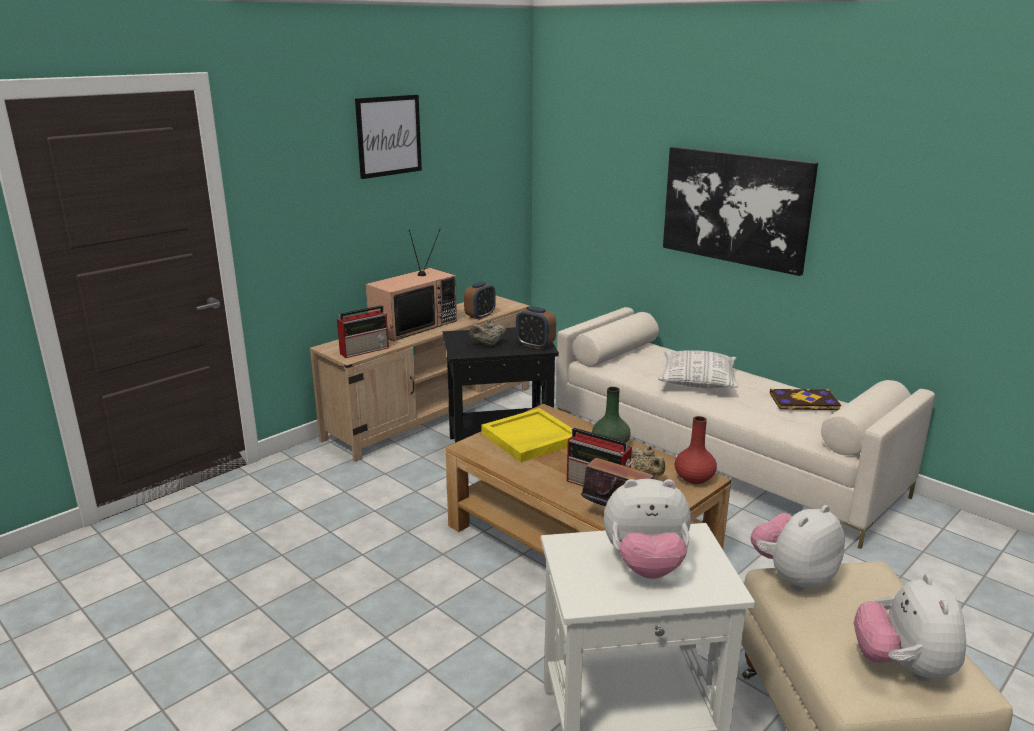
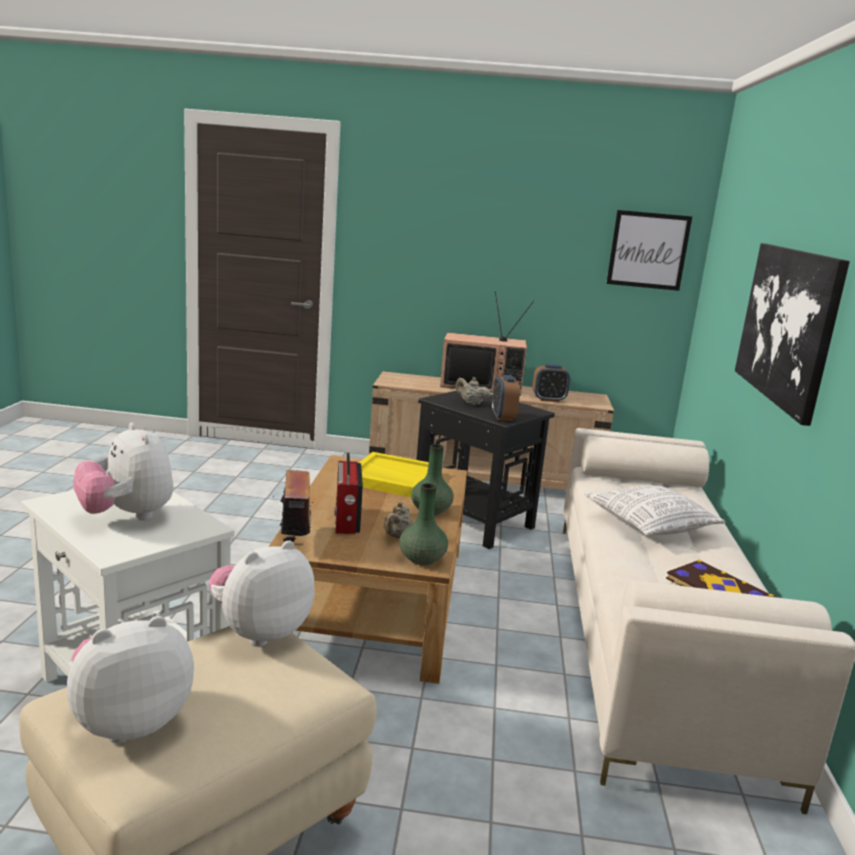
camera: 50 degrees right, 5 degrees down
radio [337,305,389,358] -> none
picture [355,95,422,179] -> picture moved to [606,210,692,291]
red vase [675,416,717,484] -> green vase [399,483,448,565]
plush toy [751,505,845,591] -> plush toy turned 60 degrees counterclockwise [209,540,314,647]

